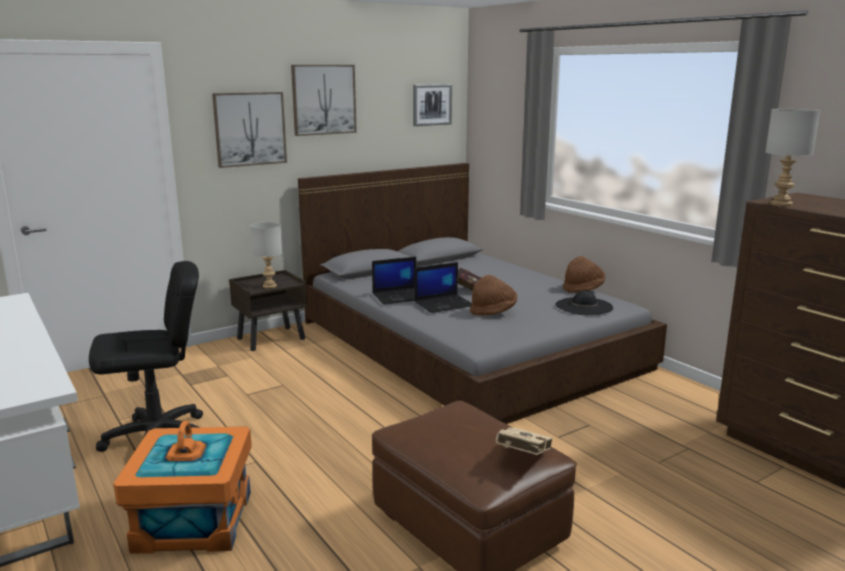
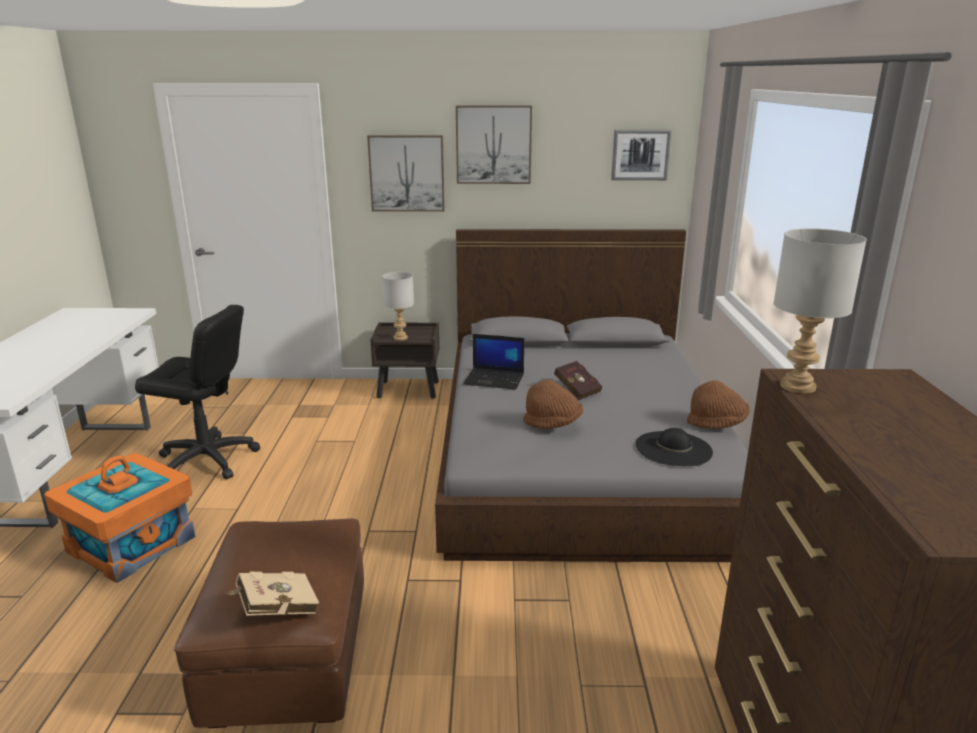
camera: 35 degrees right, 5 degrees up
laptop [415,262,472,313] -> none

